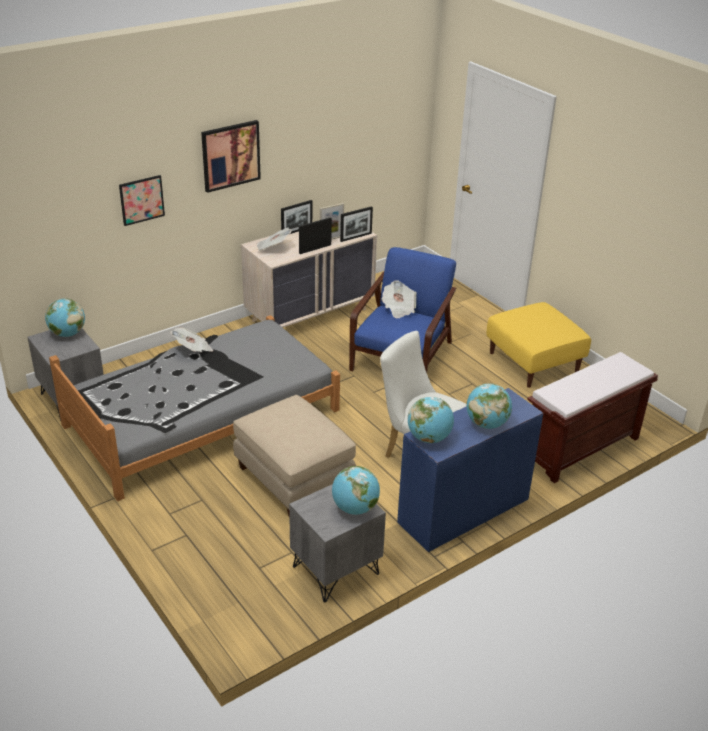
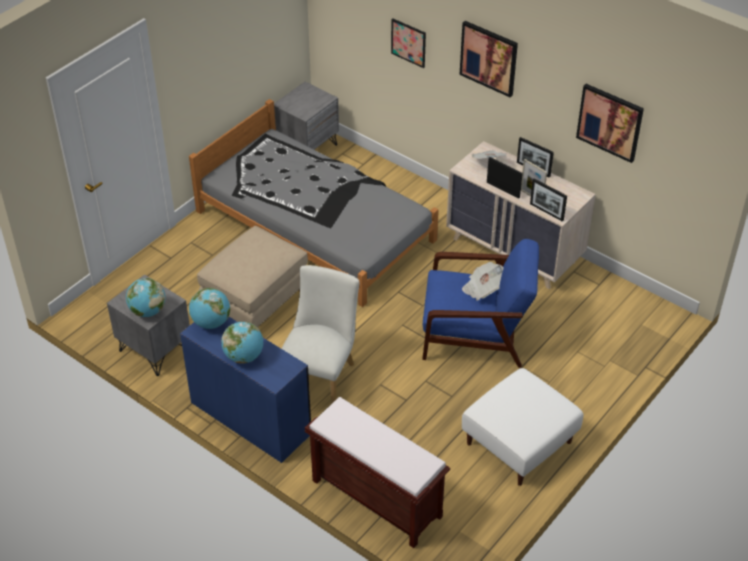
camera: 75 degrees right, 10 degrees up
globe [45,298,85,337] -> none
newspaper [170,327,214,353] -> none
yellow ottoman [487,302,591,388] -> white ottoman [462,368,583,486]
none -> picture [576,84,644,163]

